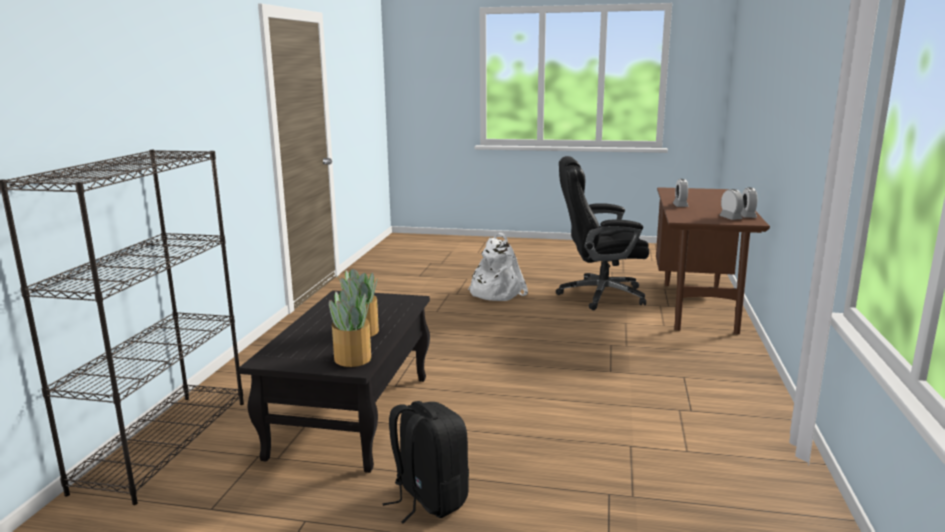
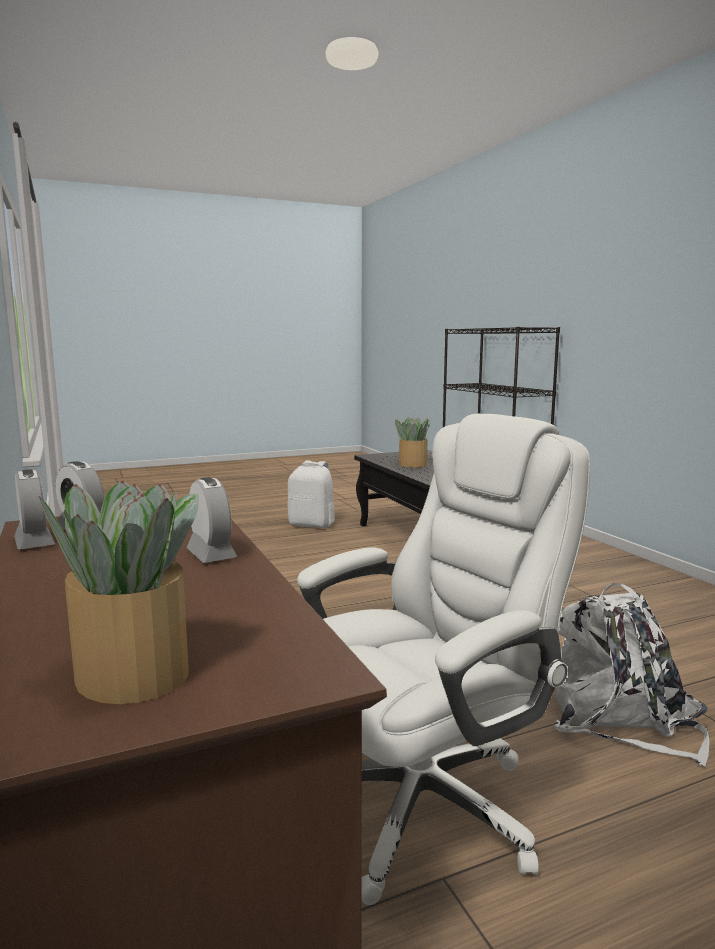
camera: 145 degrees right, 5 degrees down
potted plant [329,289,371,367] -> potted plant moved to [39,480,199,704]
black backpack [382,401,469,523] -> white backpack [287,460,335,528]
black office chair [556,156,649,310] -> white office chair [297,414,590,905]

